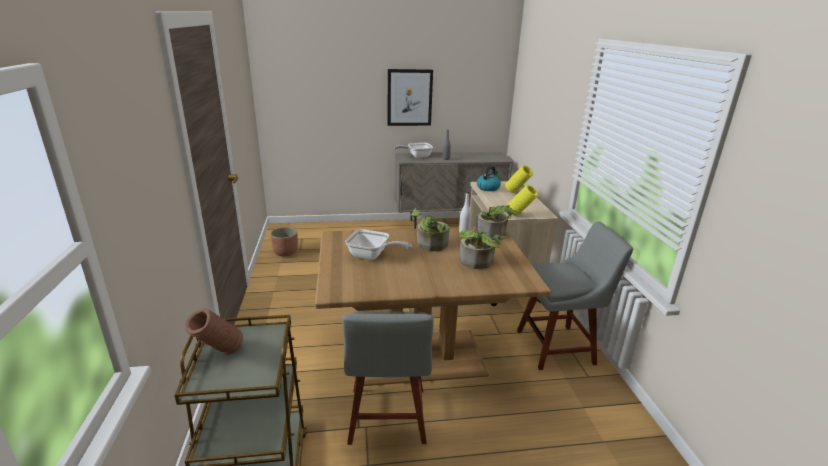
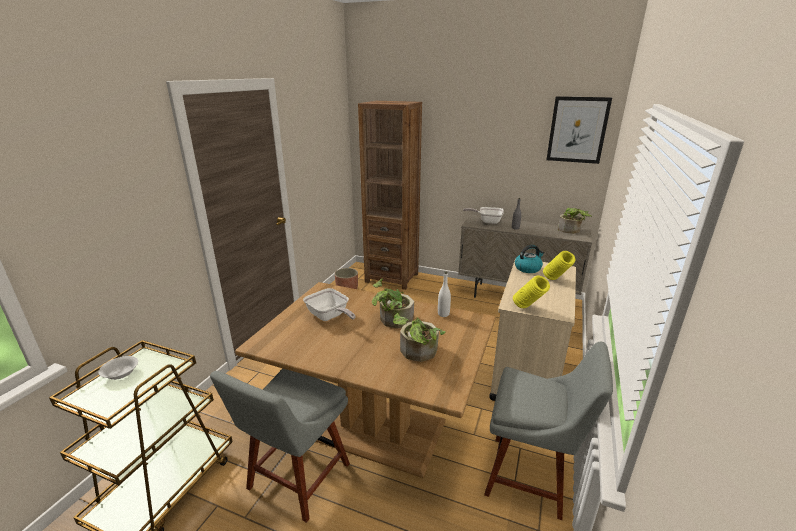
camera: 30 degrees right, 0 degrees up
brown vase [185,308,243,355] -> white bowl [98,356,138,380]
picture [388,69,433,126] -> picture moved to [546,96,612,164]
potted plant [476,205,522,240] -> potted plant moved to [558,208,592,234]
none -> brown bookcase [358,101,422,290]

